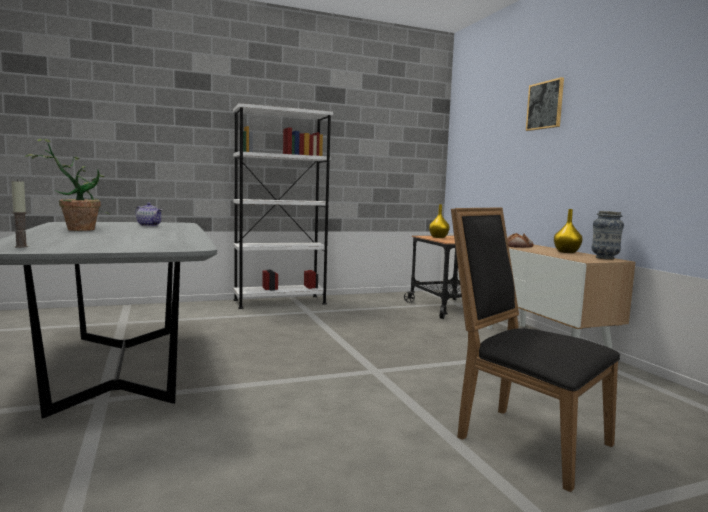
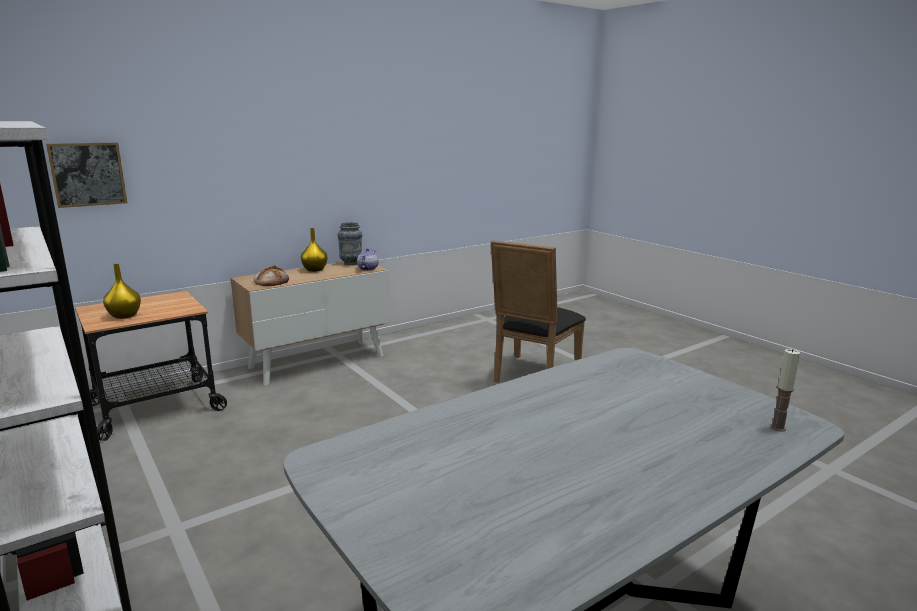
camera: 105 degrees left, 10 degrees up
potted plant [25,138,109,231] -> none
teapot [135,203,162,226] -> teapot moved to [357,248,379,271]
picture [526,77,564,131] -> picture moved to [46,142,127,208]

